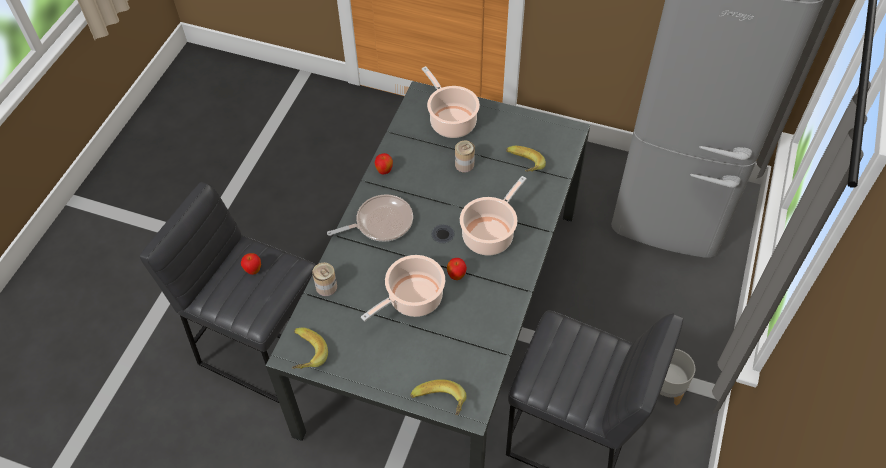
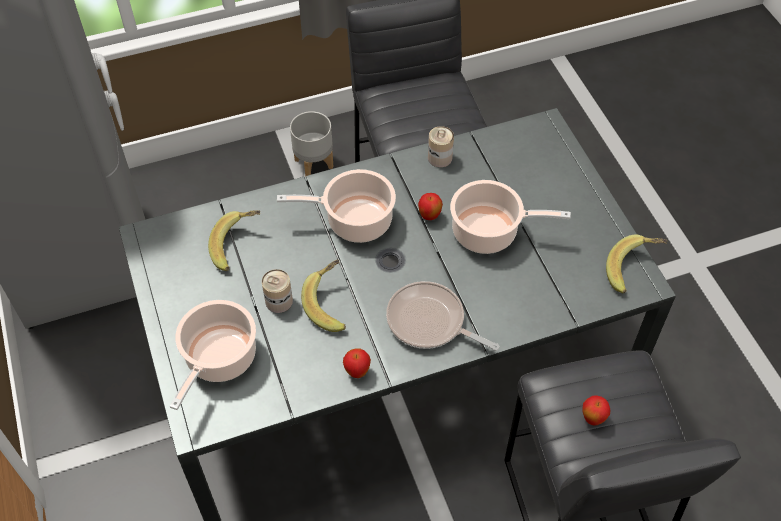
camera: 130 degrees left, 0 degrees up
can [312,263,337,296] -> can moved to [428,126,454,167]
banana [410,379,467,416] -> banana moved to [301,259,346,332]

